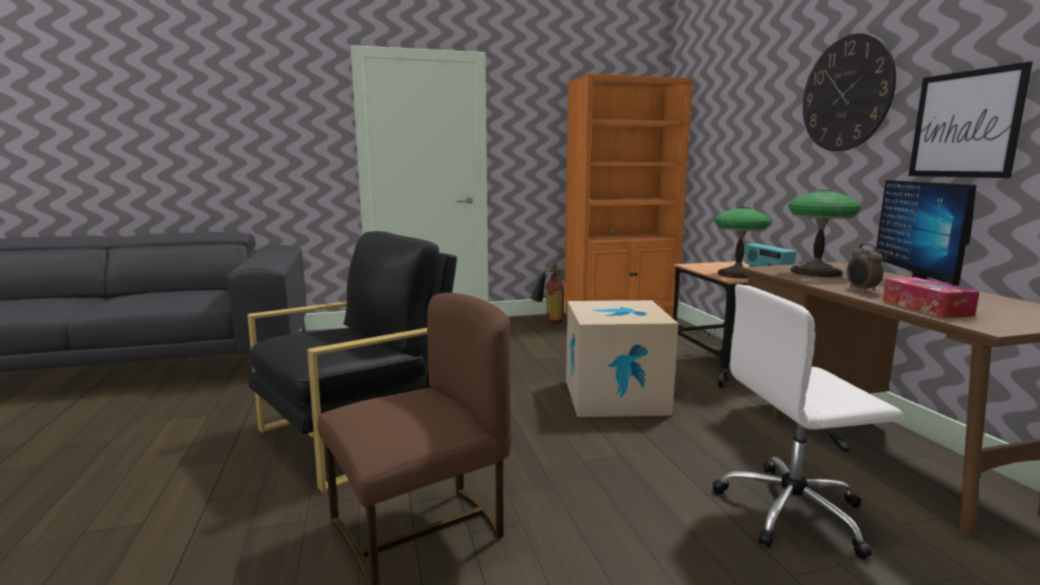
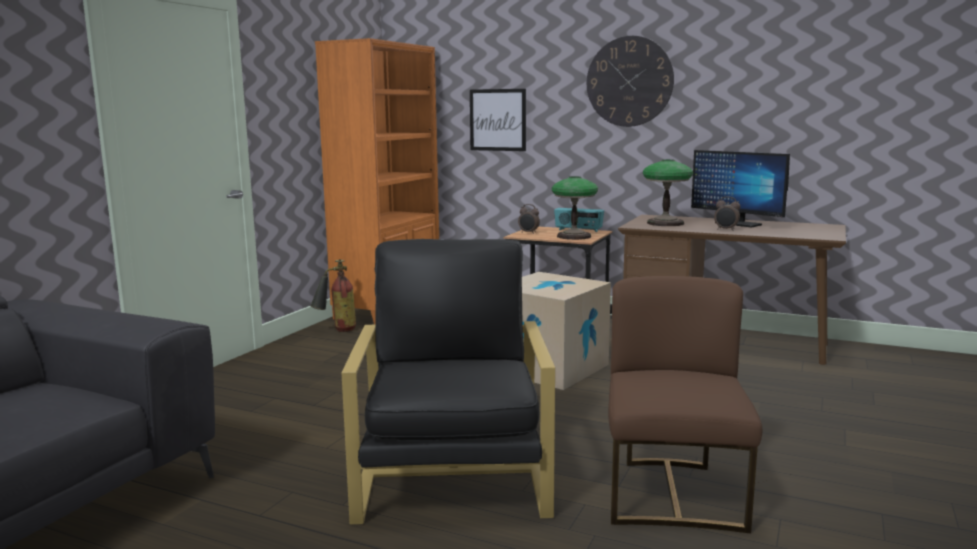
camera: 50 degrees left, 0 degrees up
white office chair [712,284,903,559] -> none
tissue box [883,277,979,318] -> none
picture [909,61,1033,178] -> picture moved to [470,89,526,151]
none -> alarm clock [518,204,540,234]

